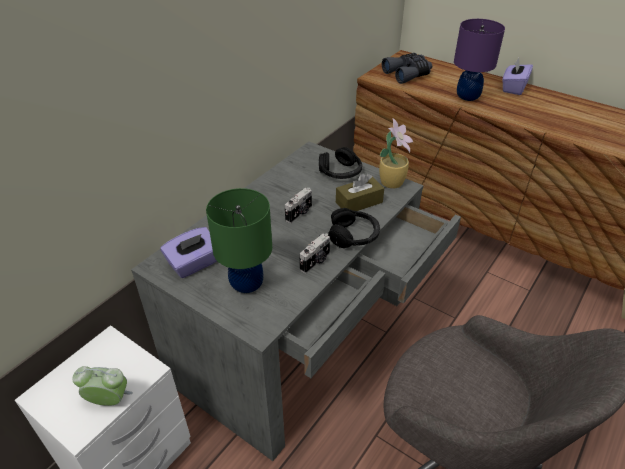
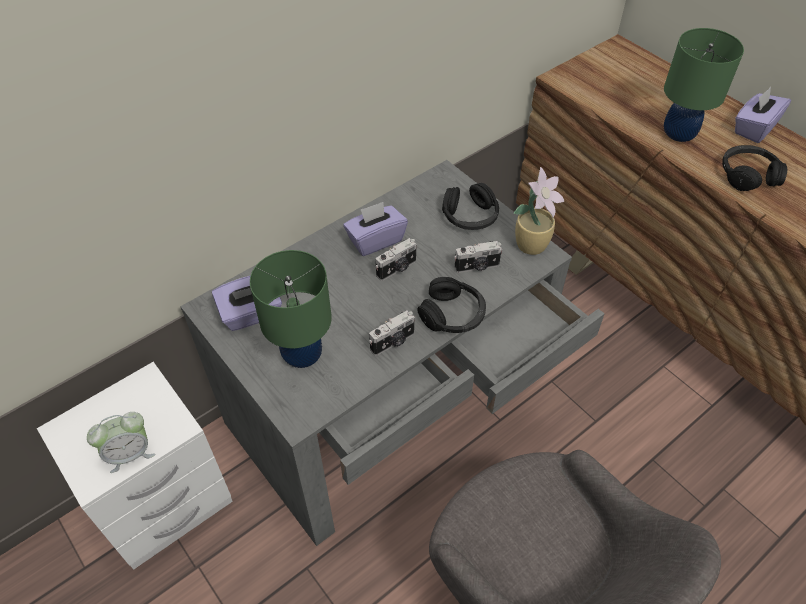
camera: 15 degrees right, 10 degrees up
alarm clock [72,366,133,406] -> alarm clock turned 135 degrees clockwise [87,412,155,473]
brown tissue box [336,173,384,211] -> camera [454,241,503,273]
grey binoculars [382,53,432,84] -> none
purple table lamp [454,19,505,101] -> green table lamp [664,28,744,142]
none -> purple tissue box [343,202,408,256]
none -> black headphones [722,145,787,191]

